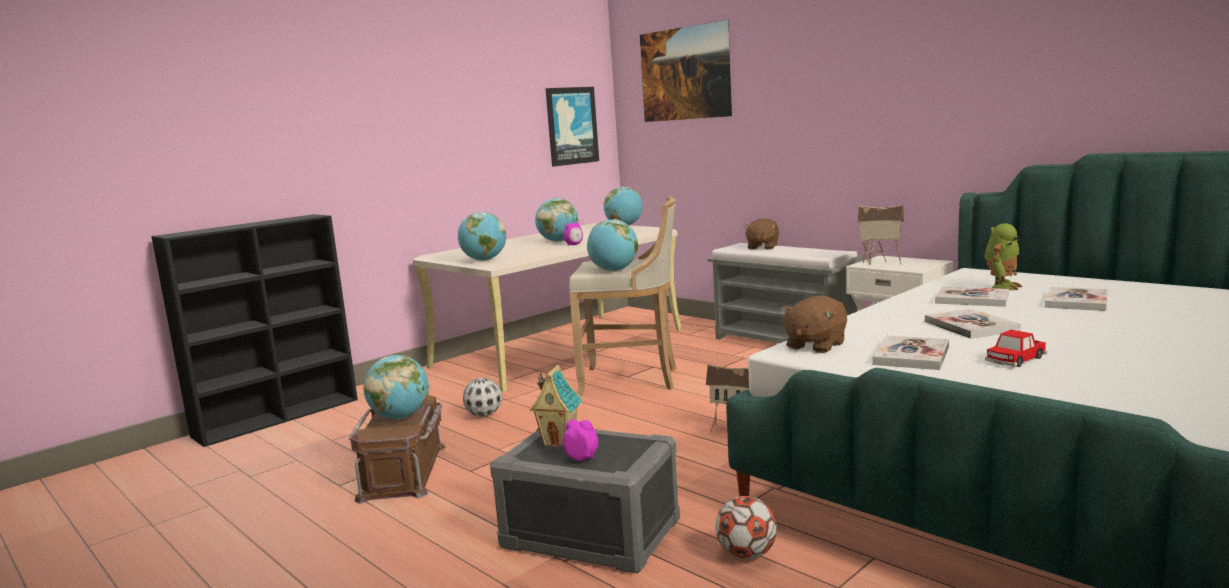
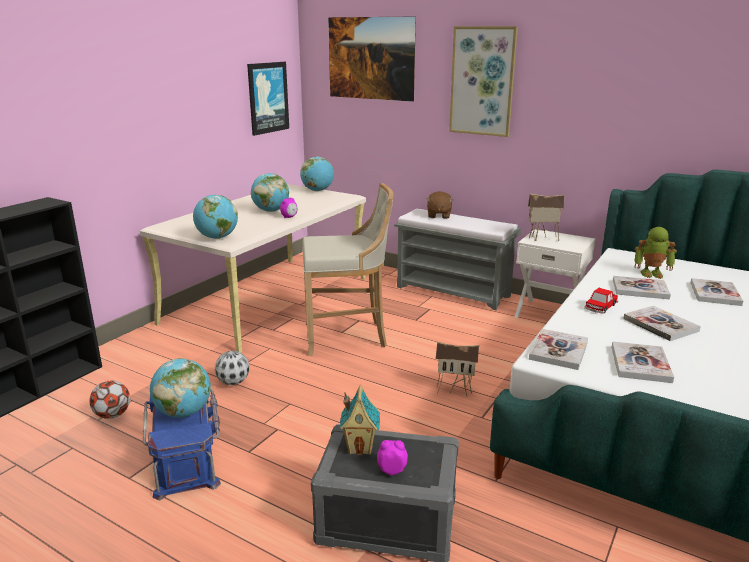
camera: 15 degrees left, 10 degrees up
brown storage box [349,395,446,504] -> blue storage box [143,389,221,500]
globe [587,219,638,271] -> none
football [715,496,777,559] -> football moved to [89,381,130,419]
brown plush toy [781,295,847,353] -> book [529,329,588,370]
toy robot [985,223,1023,290] -> toy robot turned 75 degrees clockwise [634,227,677,279]
toy car [985,330,1048,367] -> toy car moved to [584,288,618,314]
none -> picture [449,26,518,137]

